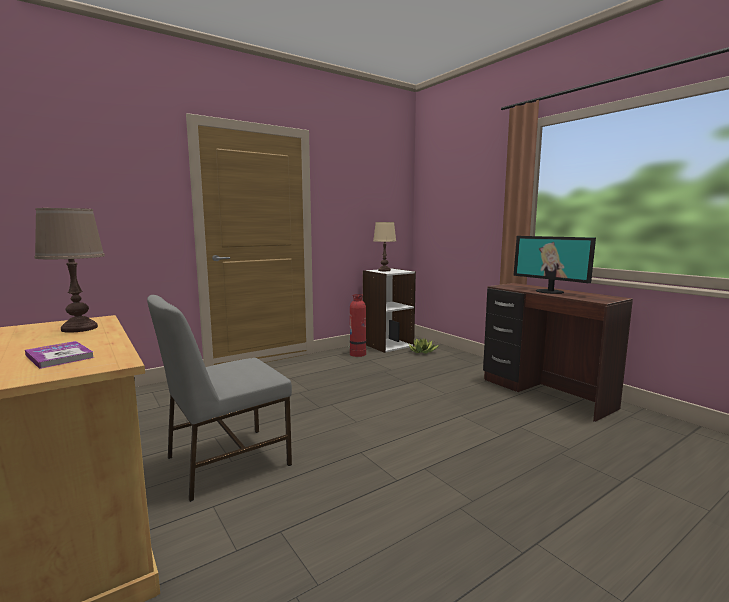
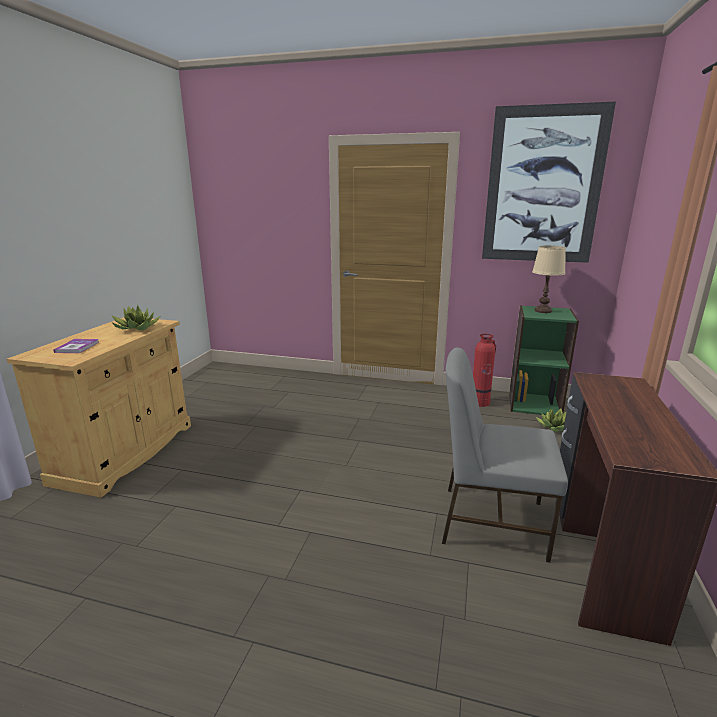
camera: 50 degrees right, 10 degrees up
brown table lamp [34,208,105,333] -> potted plant [112,305,160,330]
grey chair [147,295,292,502] -> grey chair moved to [442,347,568,563]
white bookcase [363,268,416,353] -> green bookcase [509,305,579,415]
monitor [513,236,596,294] -> none
none -> picture [482,102,616,263]

